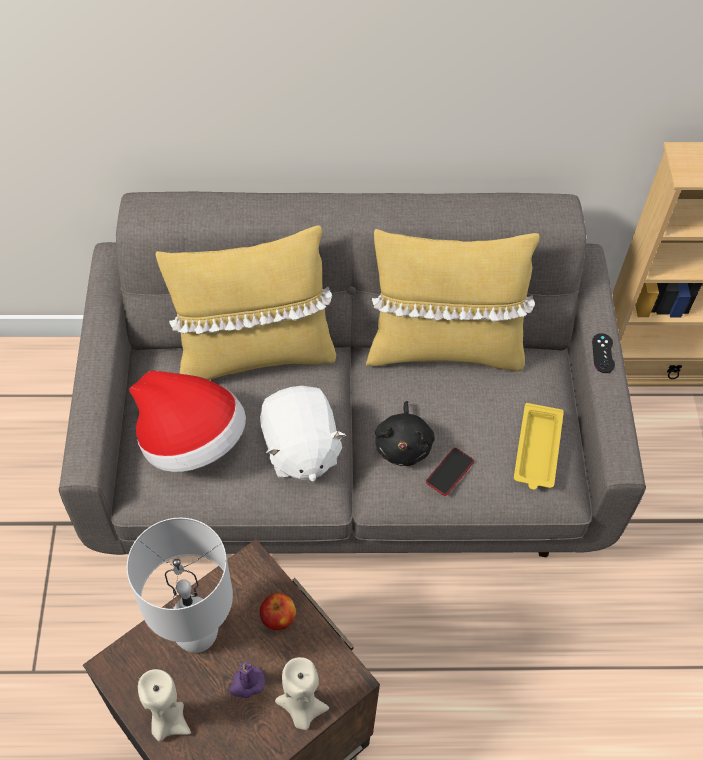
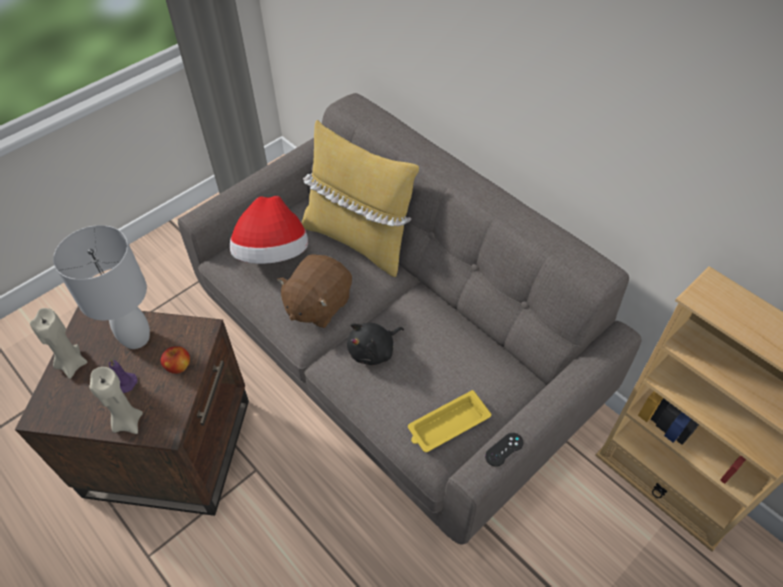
camera: 50 degrees right, 5 degrees down
white plush toy [260,386,346,482] -> brown plush toy [277,254,352,328]
yellow pillow [366,229,540,371] -> none
phone [426,448,474,496] -> none
black game controller [592,333,615,373] -> black game controller moved to [485,433,524,467]

